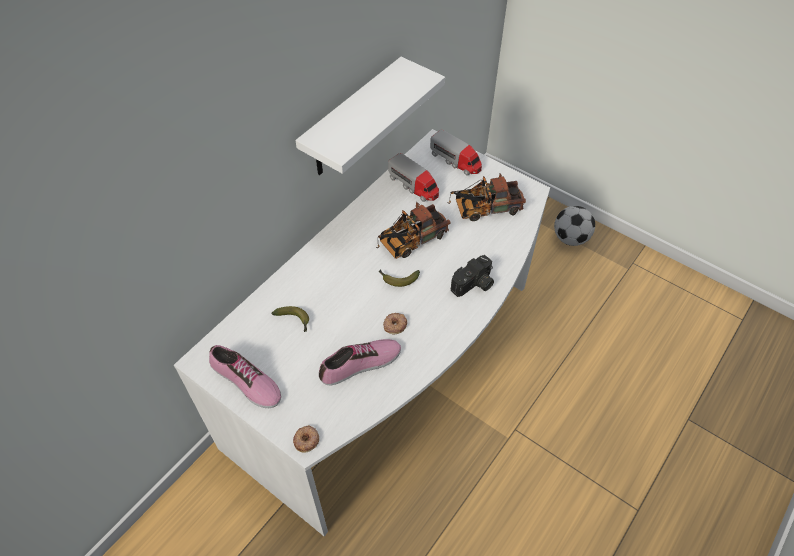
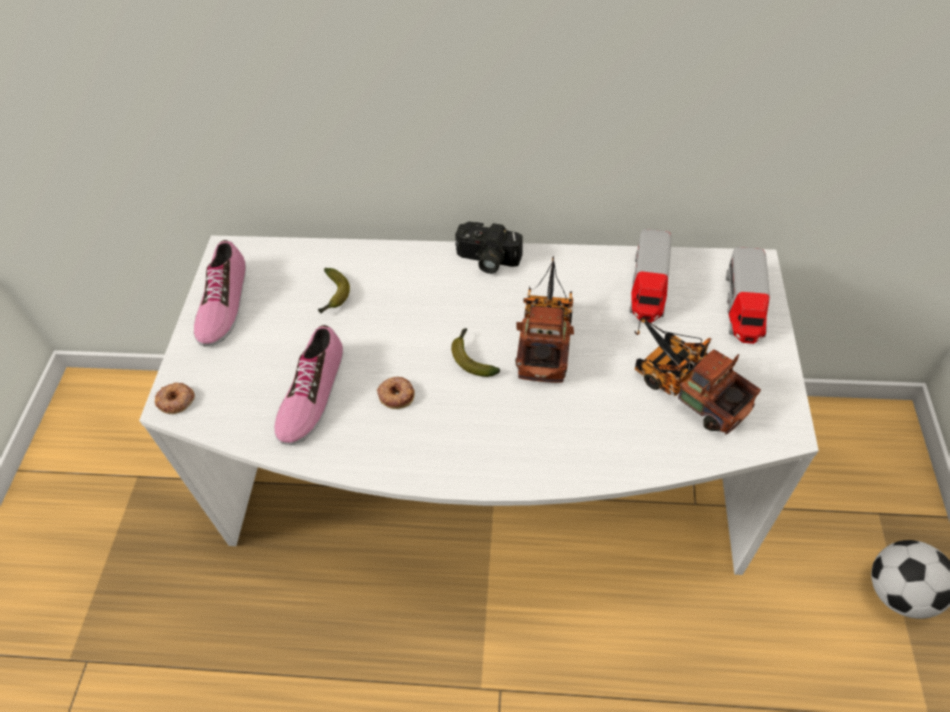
camera: 60 degrees right, 0 degrees up
white shelf [295,57,445,175] -> none
shoe [319,339,401,386] -> shoe turned 75 degrees clockwise [274,325,343,445]
toy truck [376,202,451,259] -> toy truck turned 75 degrees clockwise [515,256,574,383]
camera [451,255,494,297] -> camera moved to [455,222,523,274]

